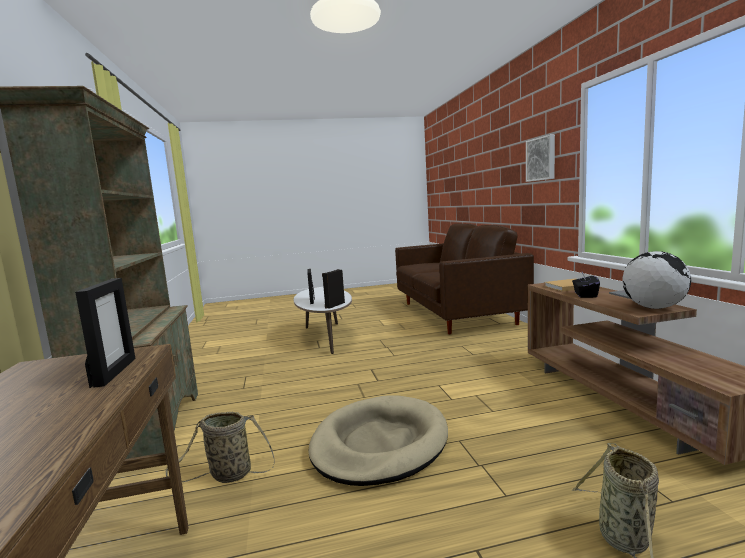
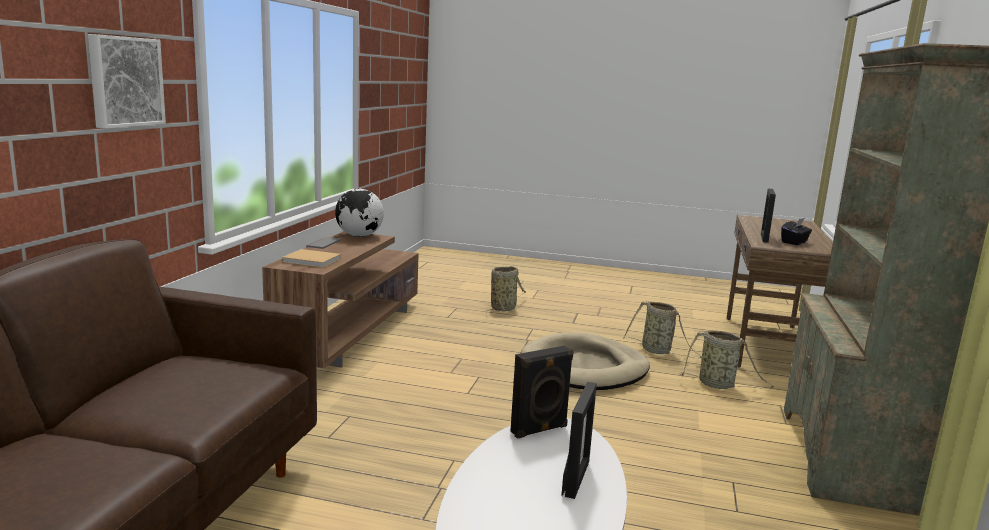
camera: 155 degrees left, 5 degrees up
black tissue box [572,272,600,298] -> black tissue box moved to [781,218,812,245]
none -> basket [623,301,701,358]

